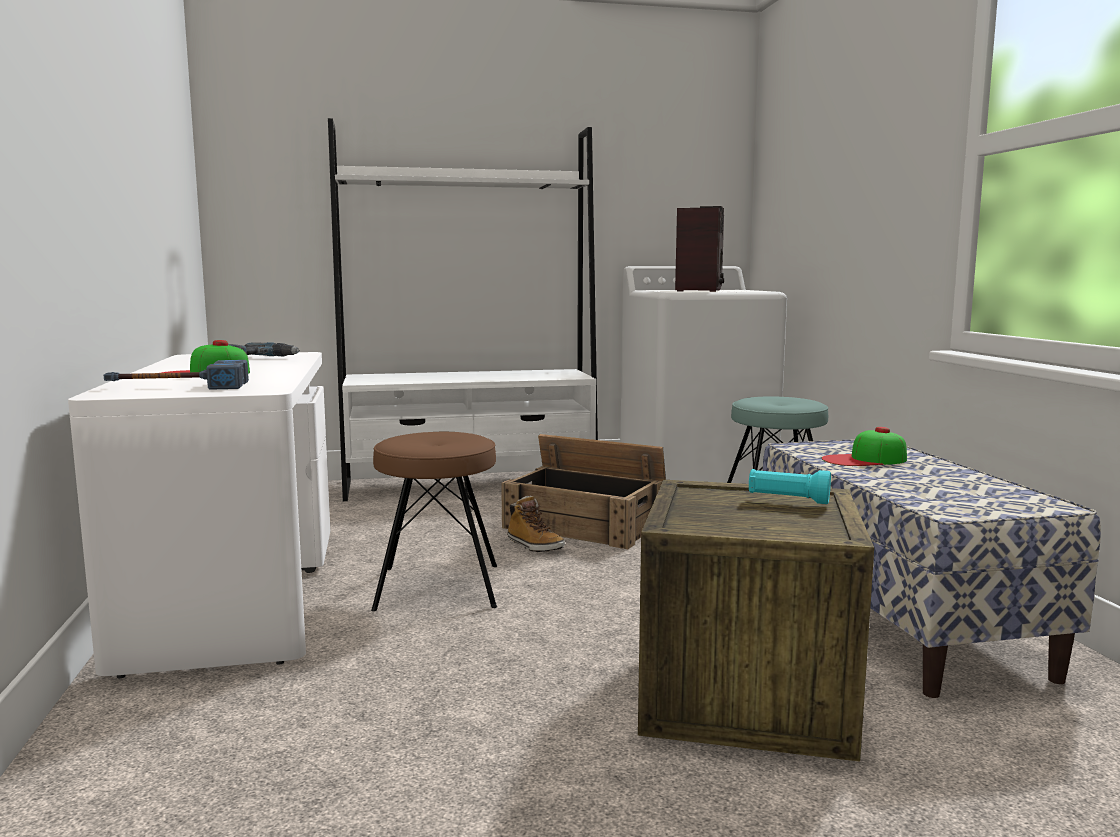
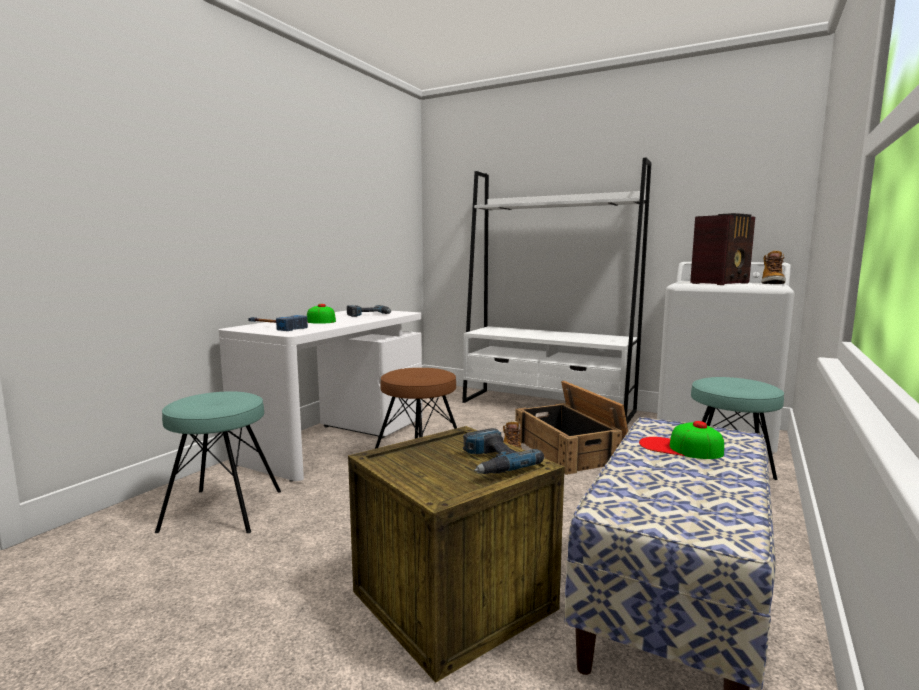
camera: 40 degrees right, 0 degrees up
turquoise flashlight [749,469,831,504] -> power drill [463,428,544,474]
none -> turquoise stool [155,391,281,533]
none -> boot [761,250,786,284]

